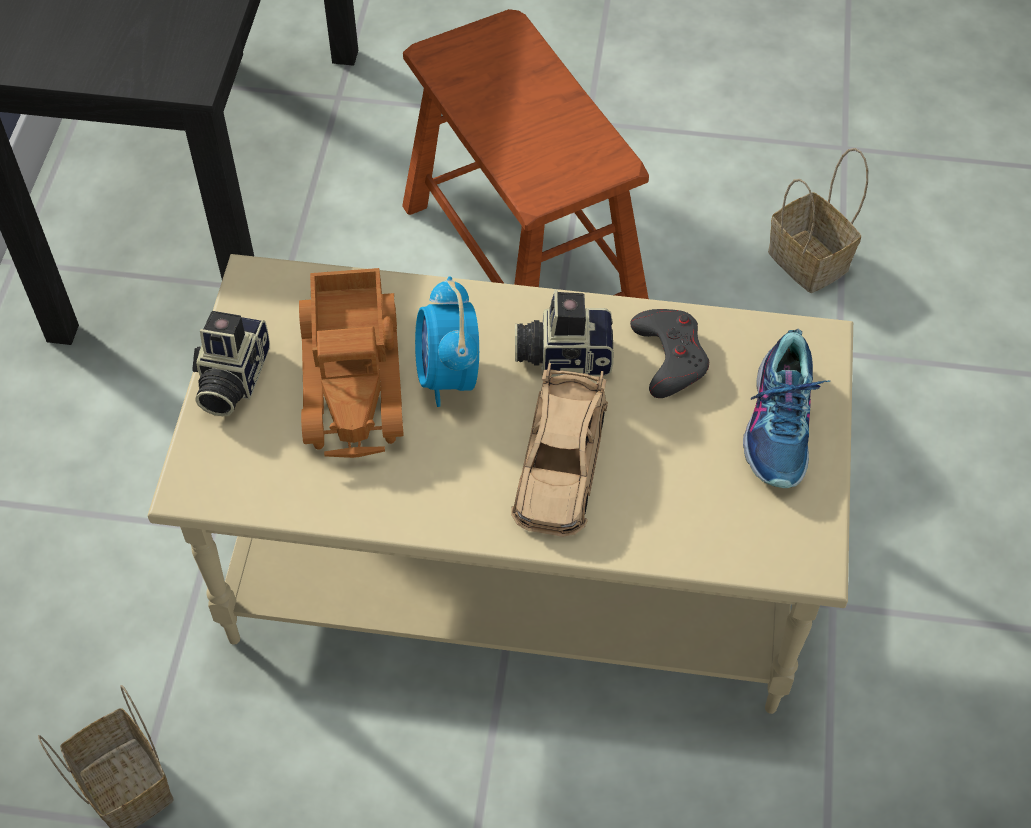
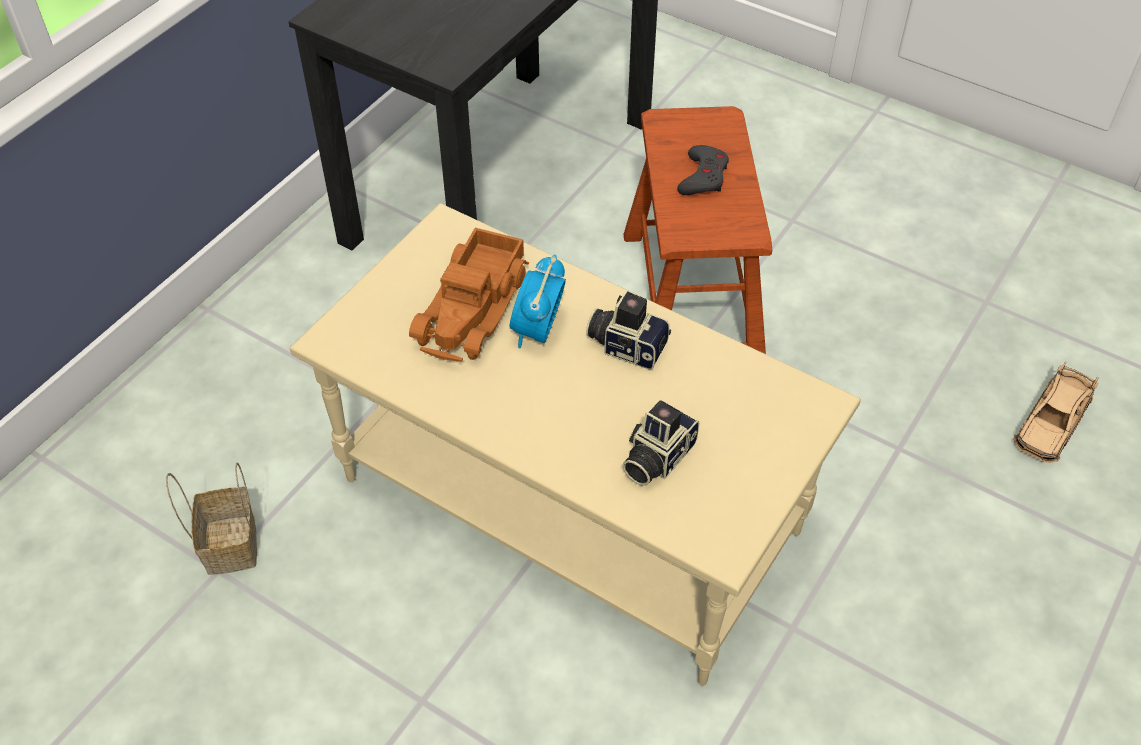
camera: 25 degrees right, 5 degrees down
camera [192,311,270,416] -> camera moved to [622,400,699,486]
beige toy car [511,363,608,537] -> beige toy car moved to [1013,362,1099,463]
grey game controller [630,309,709,398] -> grey game controller moved to [677,145,729,195]
shoe [743,329,830,488] -> none
basket [768,148,868,293] -> none

